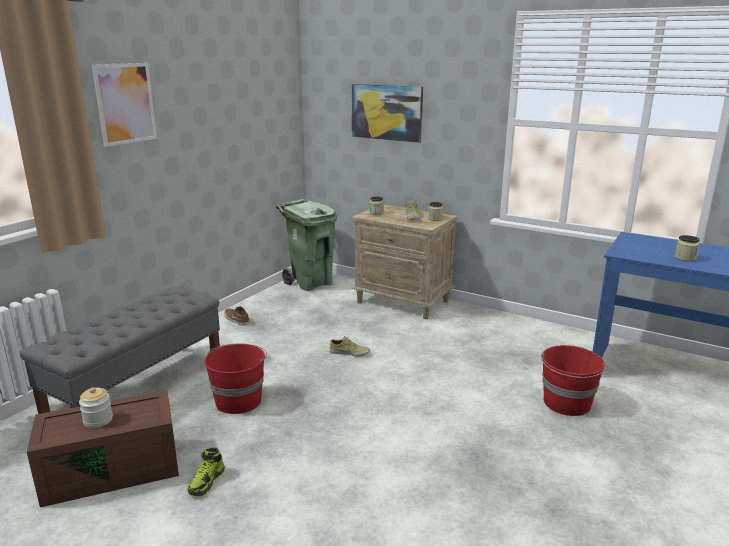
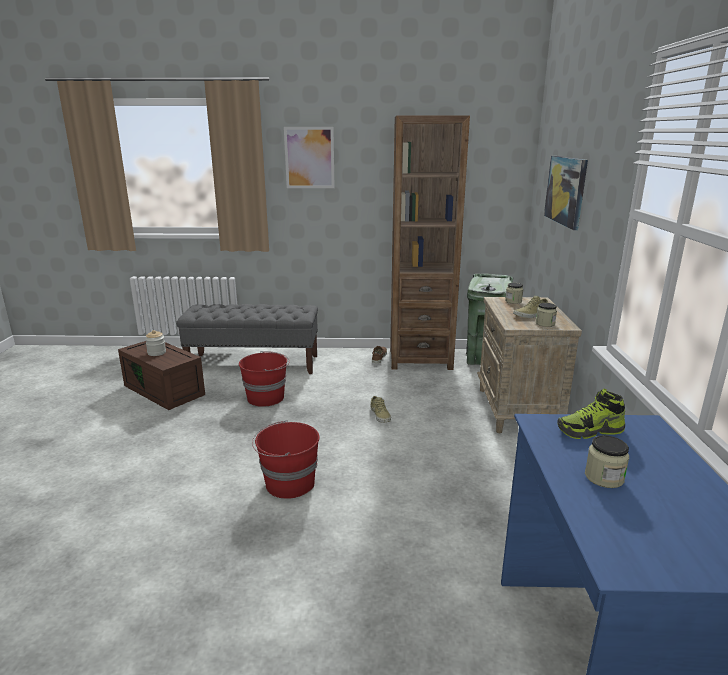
camera: 60 degrees right, 0 degrees up
shoe [187,447,225,497] -> shoe moved to [557,388,625,439]
red bucket [541,345,606,416] -> red bucket moved to [252,420,319,499]
none -> brown bookcase [390,115,470,370]

